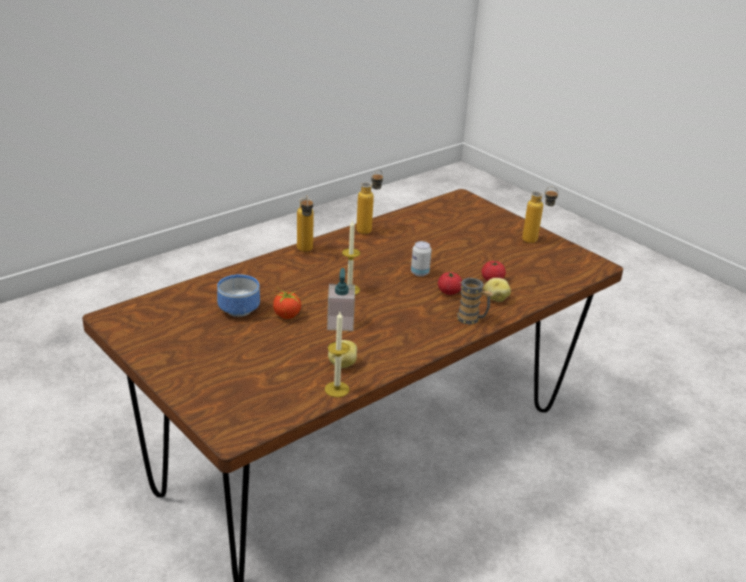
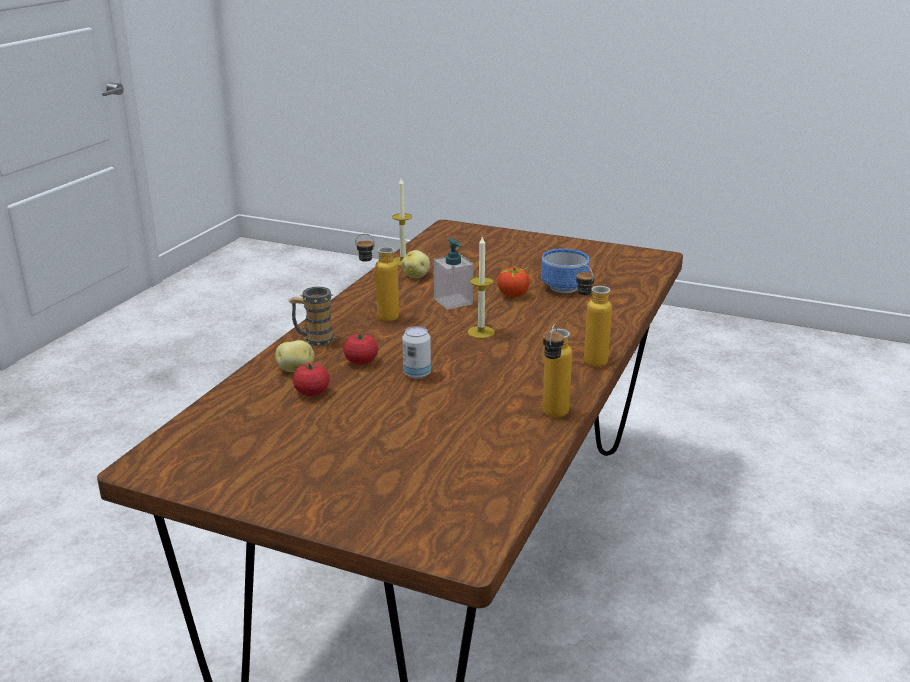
camera: 155 degrees right, 5 degrees down
bottle [522,186,558,243] -> bottle moved to [355,233,399,322]

